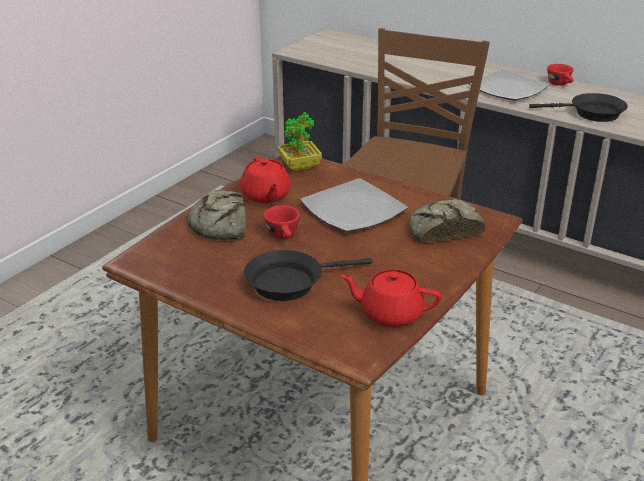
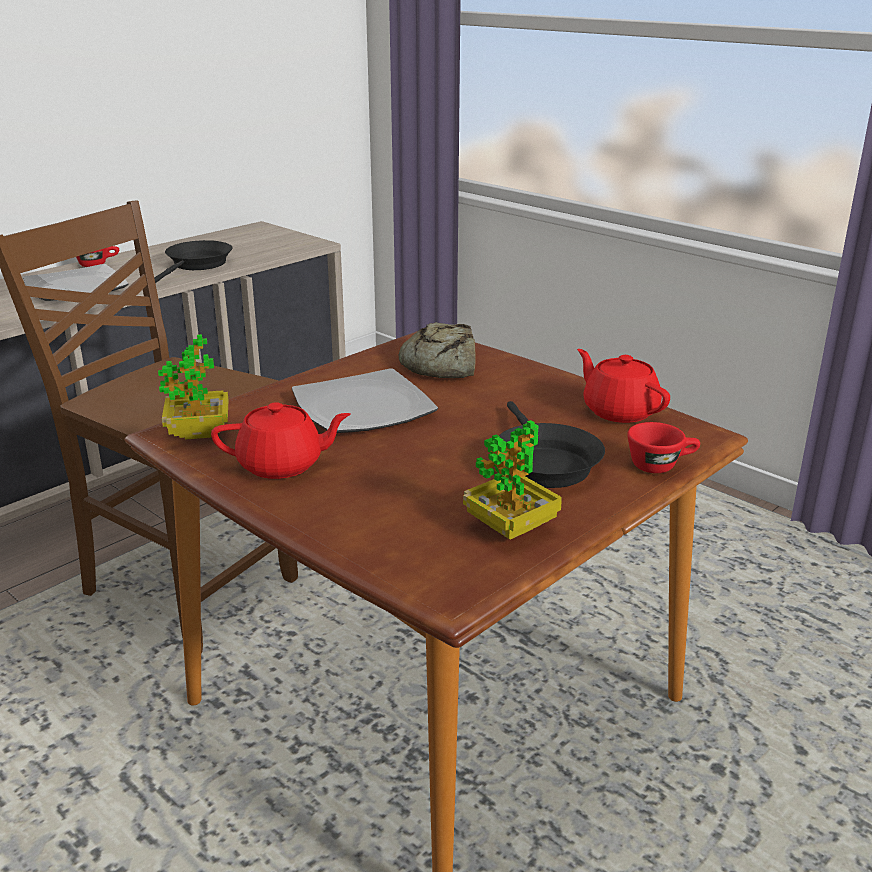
camera: 80 degrees left, 5 degrees down
bread [187,190,246,240] -> none
red cup [264,205,300,239] -> red cup moved to [627,422,700,473]
red teapot [340,269,442,327] -> red teapot turned 120 degrees clockwise [577,349,670,423]
none -> potted plant [463,420,562,540]

